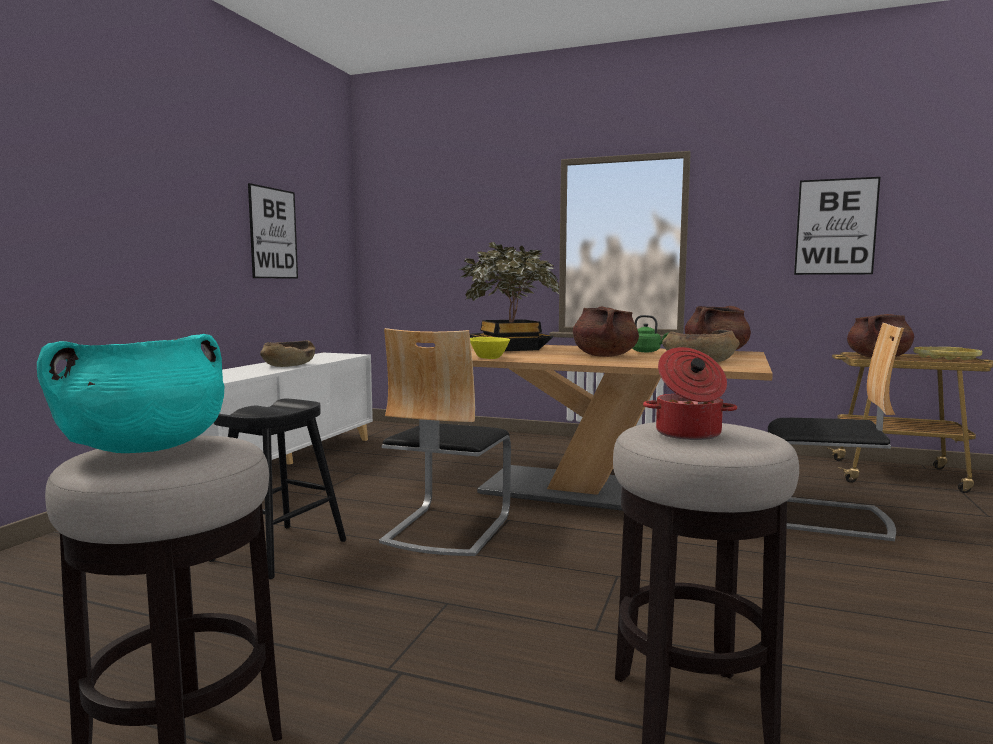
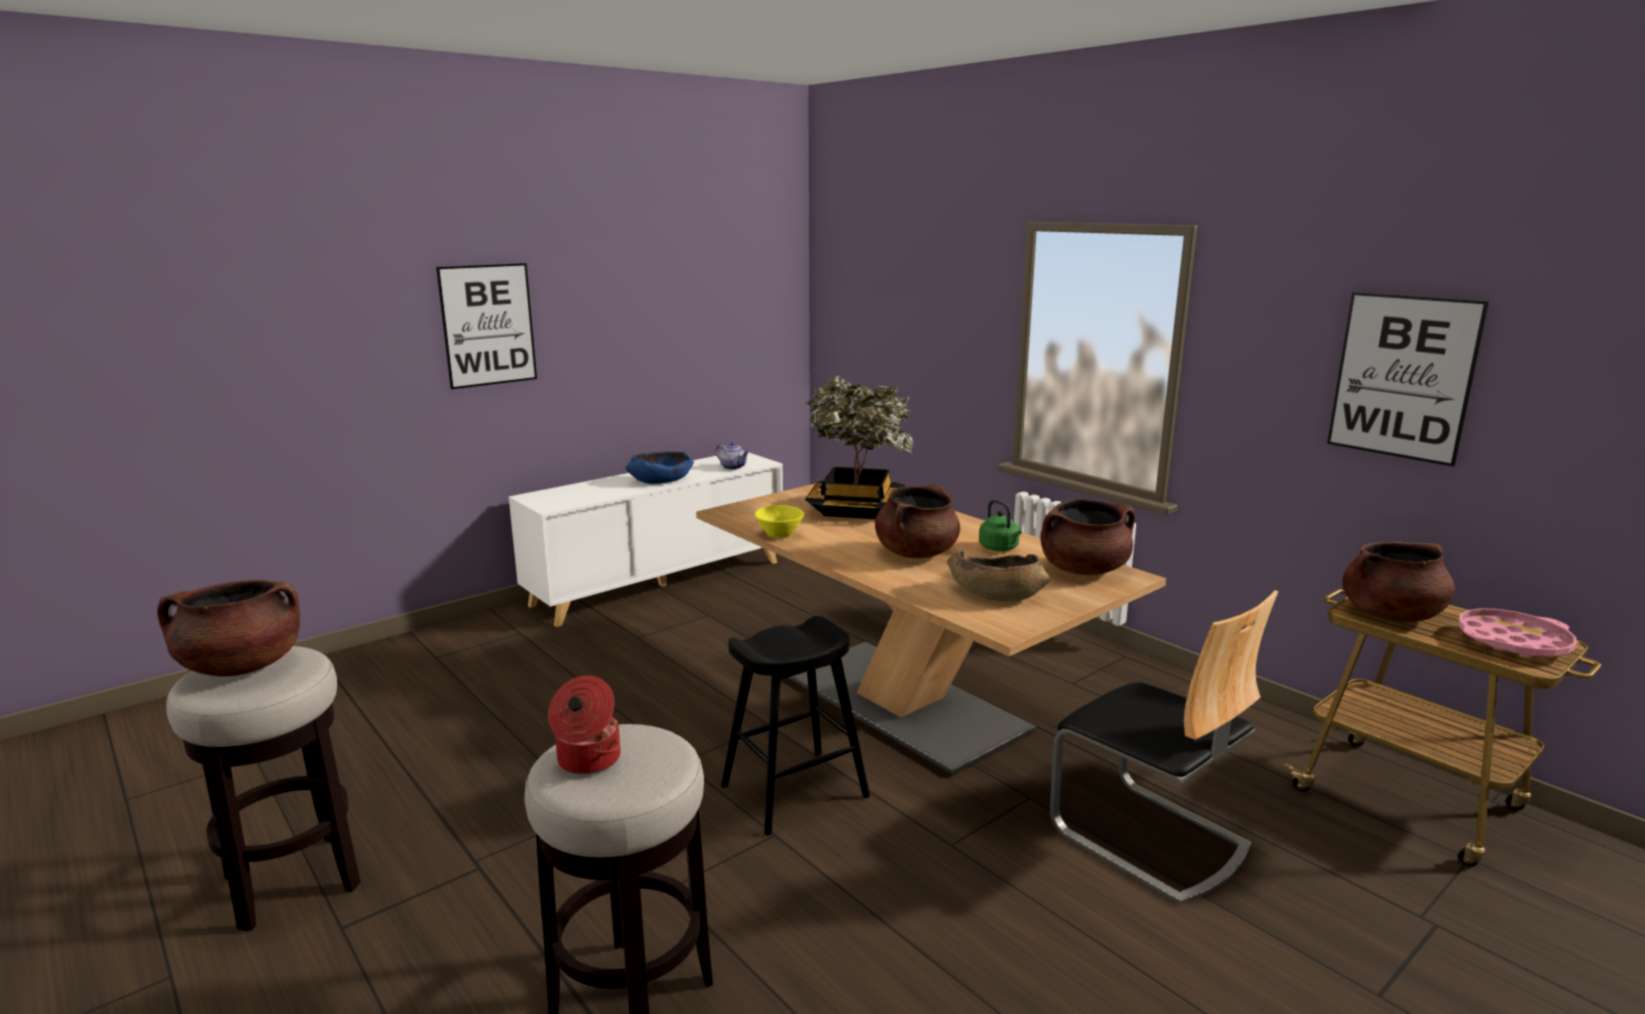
camera: 30 degrees right, 10 degrees up
turquoise cooking pot [37,334,224,453] -> brown cooking pot [157,579,300,677]
black stool [210,399,346,579] -> black stool moved to [721,616,870,836]
picture [248,183,298,279] -> picture moved to [436,263,537,389]
brown bowl [260,340,315,367] -> blue bowl [626,452,694,484]
chair [379,328,511,556] -> none
yellow tray [914,347,982,360] -> pink tray [1458,608,1577,657]
none -> teapot [716,442,749,470]

